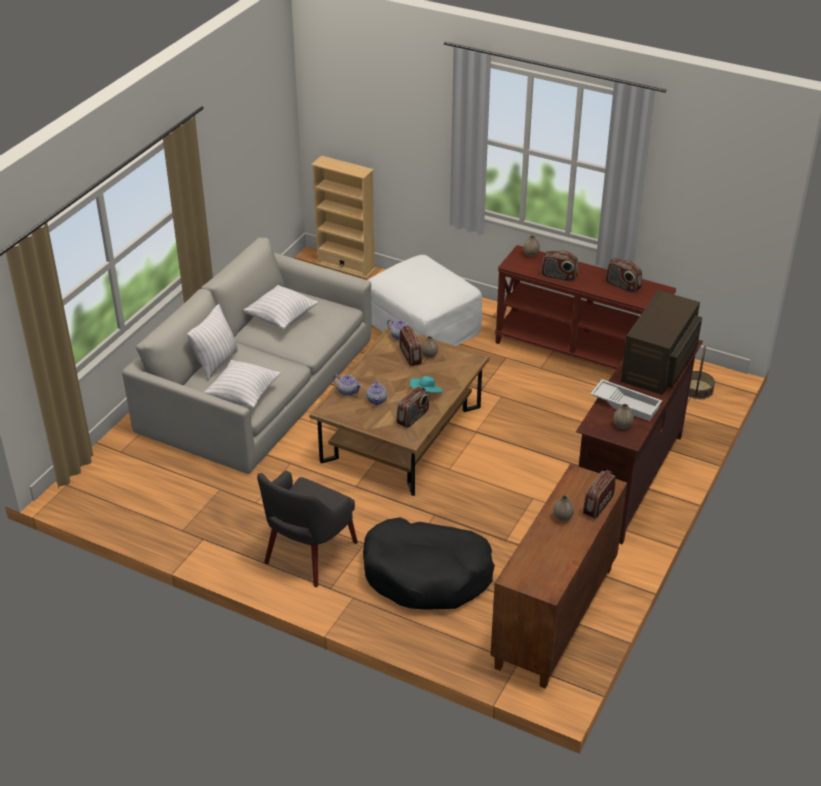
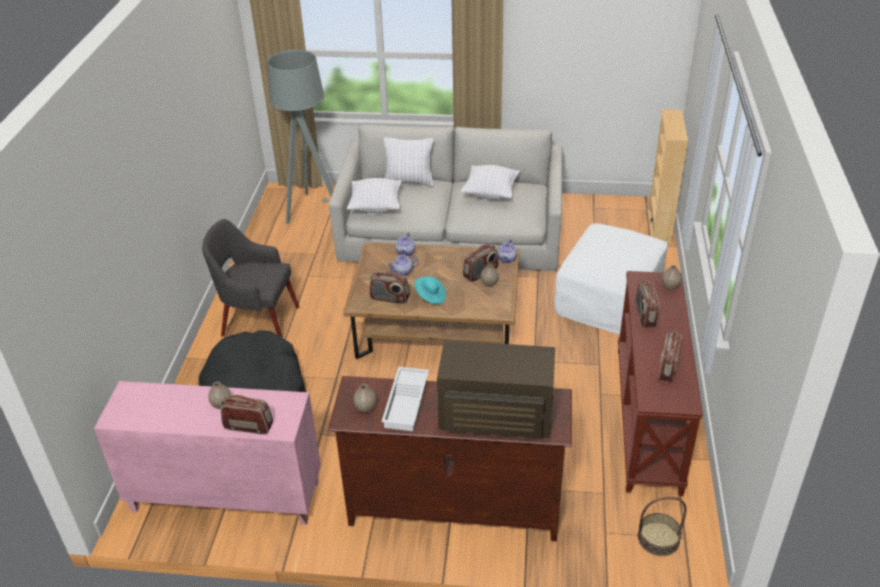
camera: 70 degrees right, 0 degrees up
brown cabinet [490,464,627,689] -> pink cabinet [94,381,321,525]
none -> grey floor lamp [267,50,333,224]

